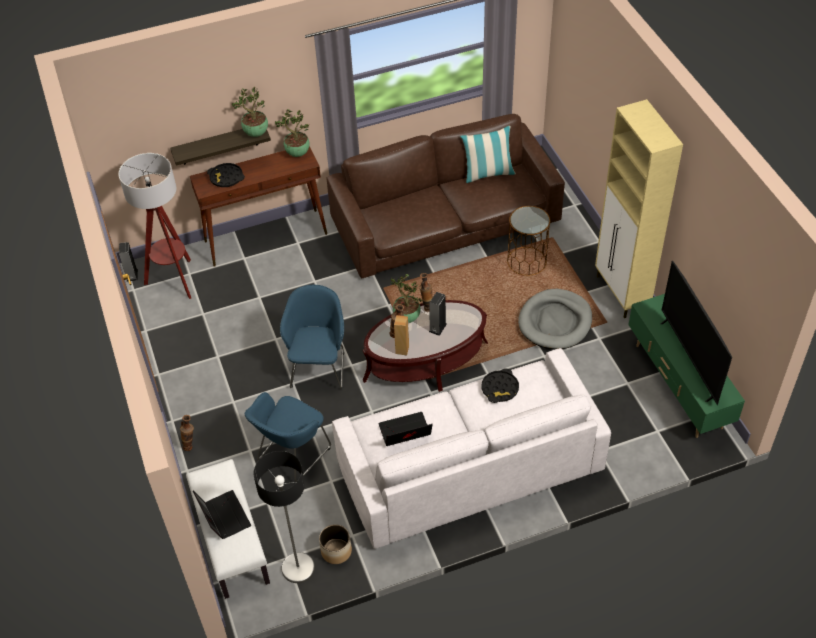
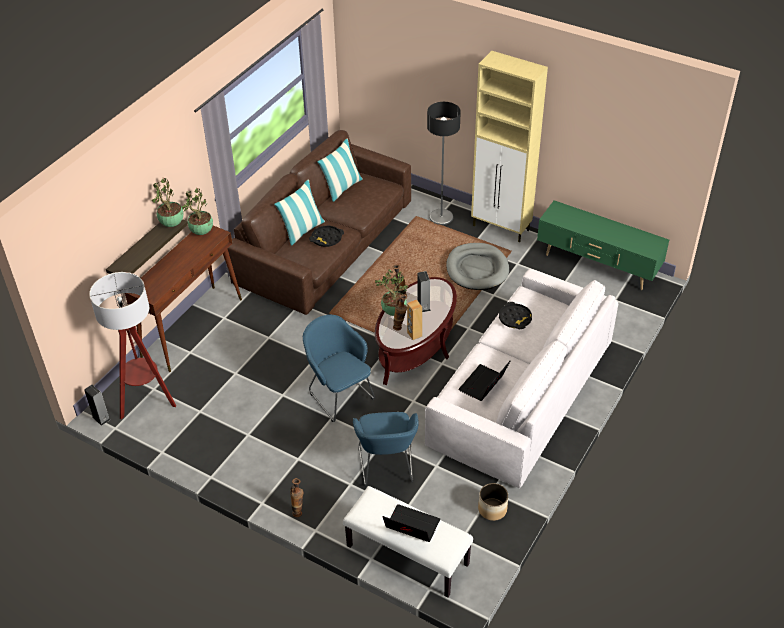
camera: 40 degrees left, 5 degrees down
black tray [207,163,245,187] -> black tray moved to [309,226,344,247]
floor lamp [254,451,315,583] -> floor lamp moved to [427,102,461,225]
brown side table [507,206,550,276] -> none
television [661,261,732,405] -> none
none -> pillow [274,180,325,246]

